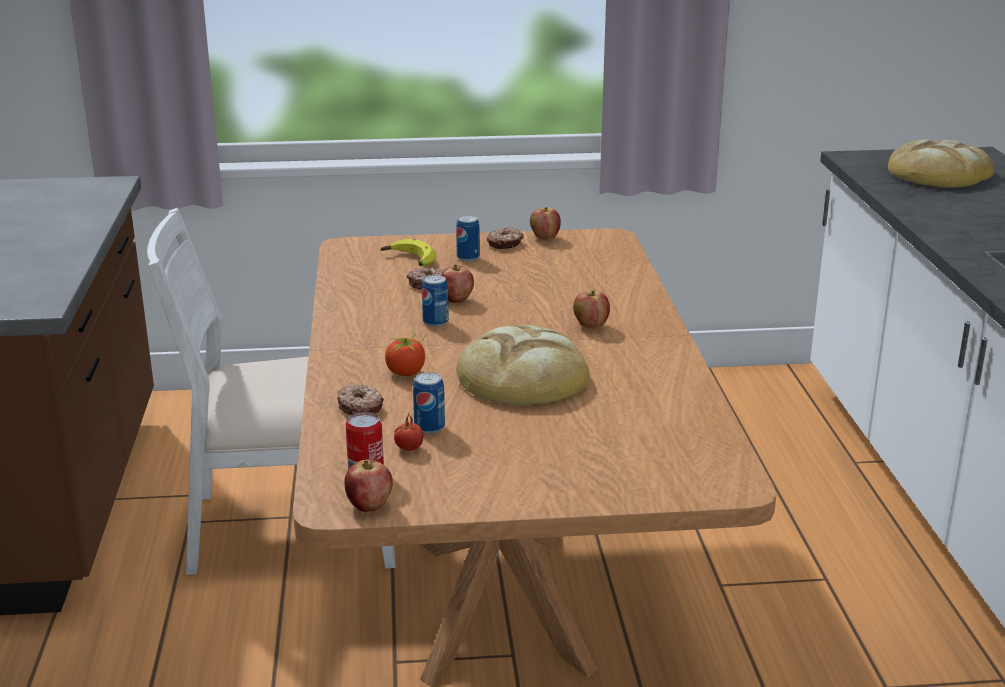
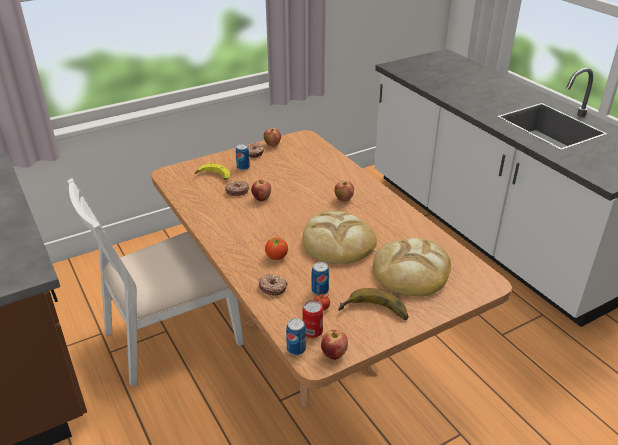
camera: 25 degrees left, 10 degrees up
can [422,275,449,327] -> can moved to [286,318,306,355]
bread [888,139,994,188] -> bread moved to [373,238,451,296]
none -> banana [338,288,408,320]

